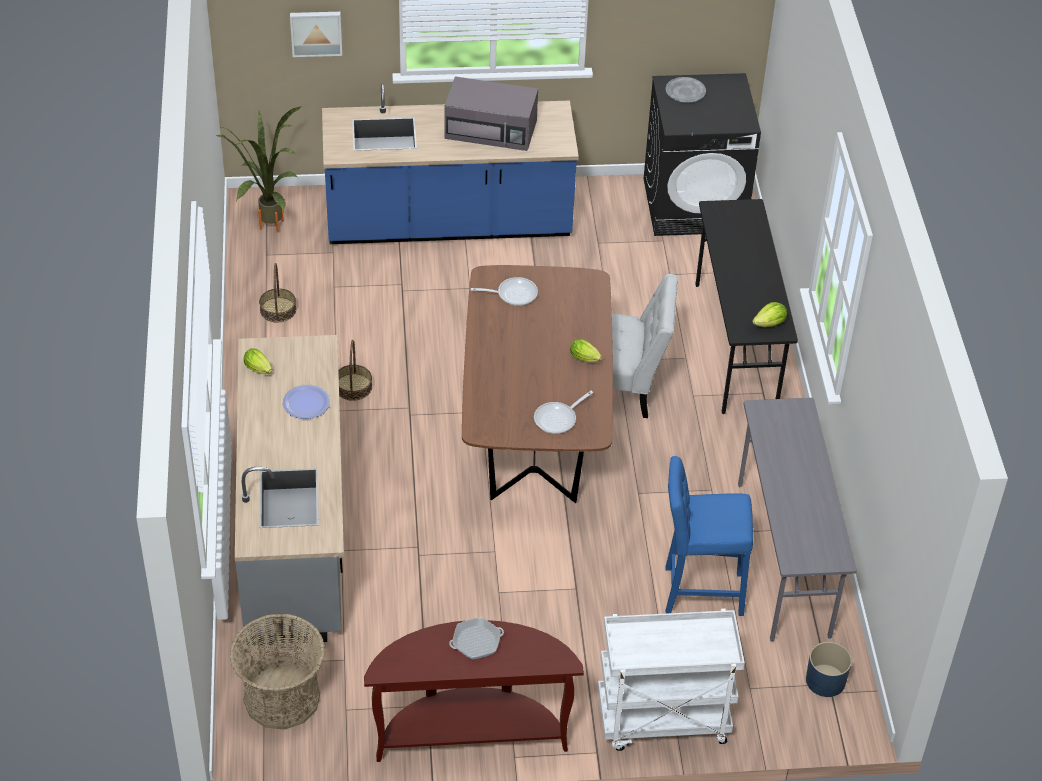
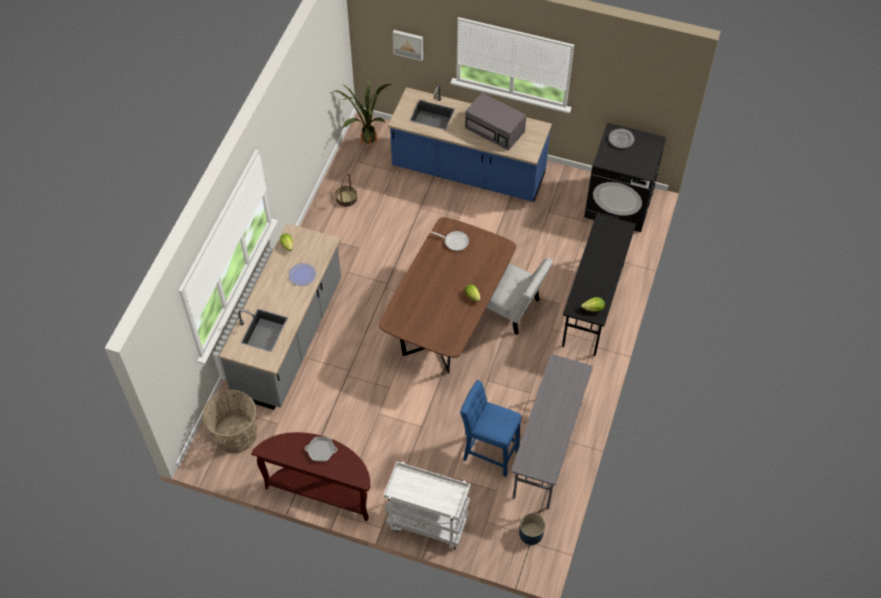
camera: 25 degrees right, 10 degrees up
basket [338,340,372,401] -> none
frying pan [534,391,593,434] -> none

